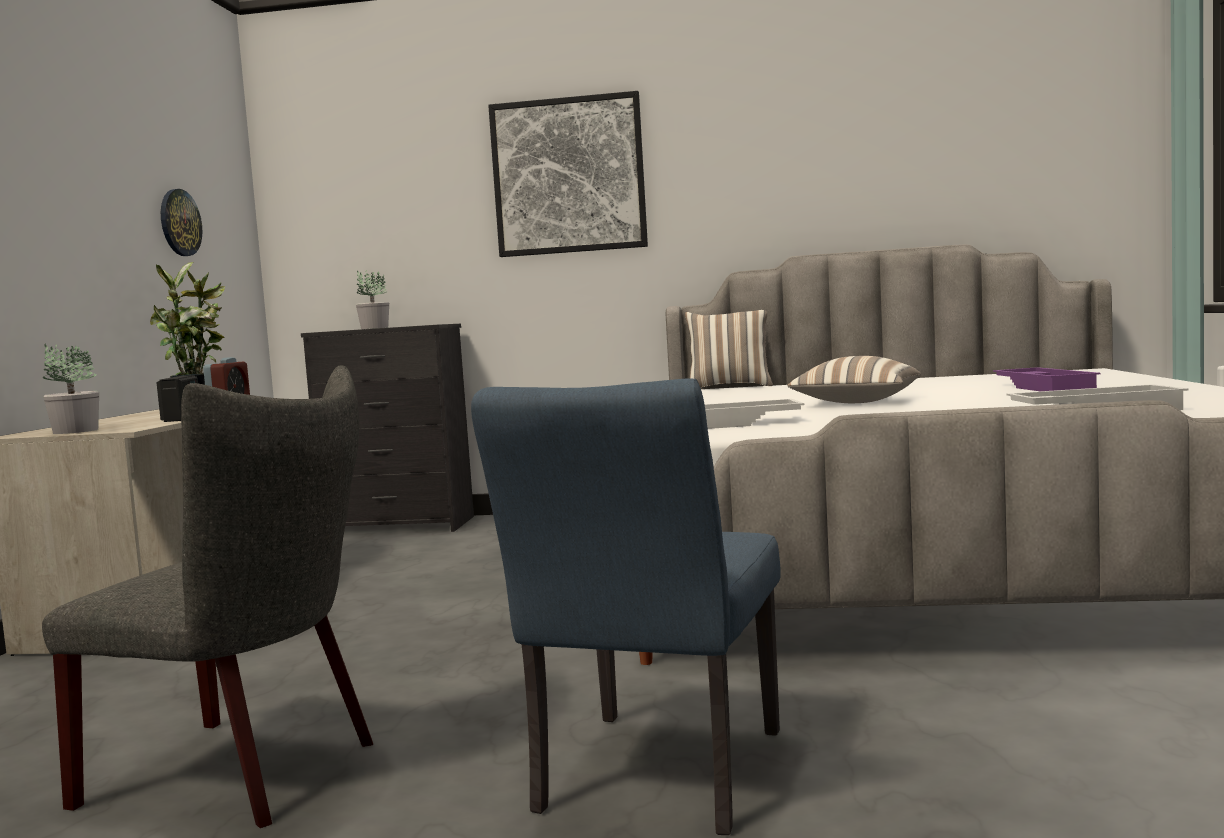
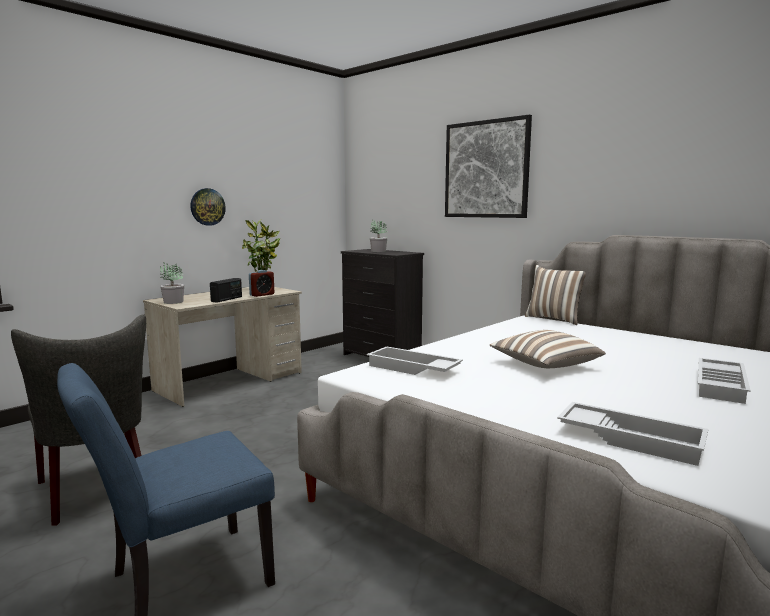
camera: 35 degrees right, 5 degrees up
wall clock [161,189,202,256] -> wall clock moved to [191,188,226,226]
purple tray [993,367,1100,391] -> white tray [698,358,751,404]

